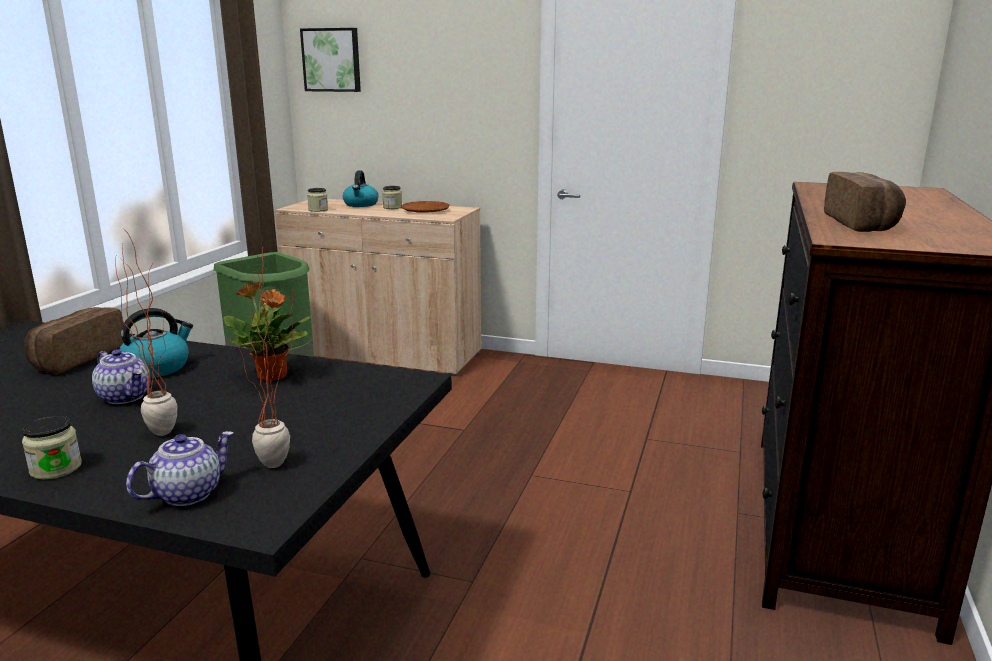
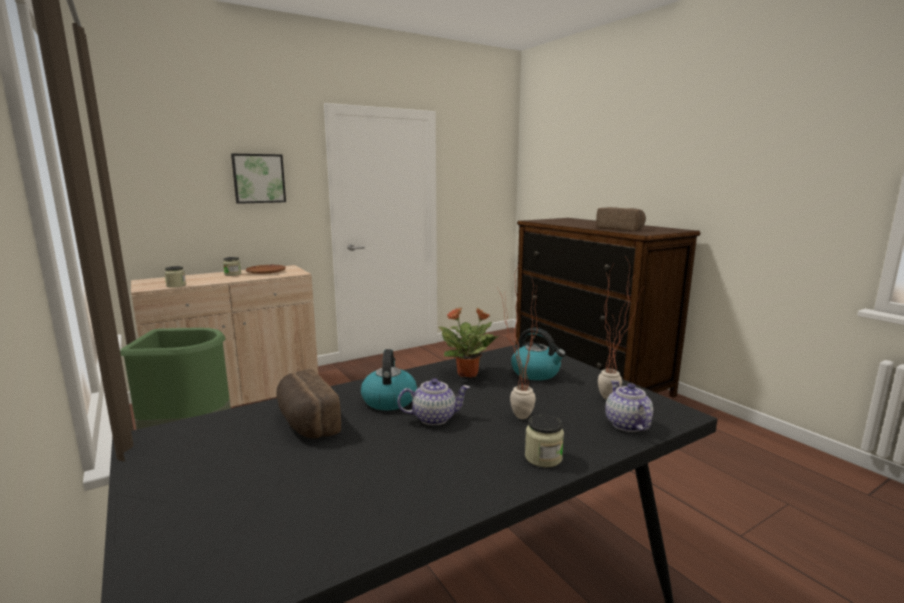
camera: 50 degrees left, 5 degrees down
picture [300,28,361,92] -> picture moved to [231,154,286,204]
kettle [343,171,379,207] -> kettle moved to [511,328,566,380]

